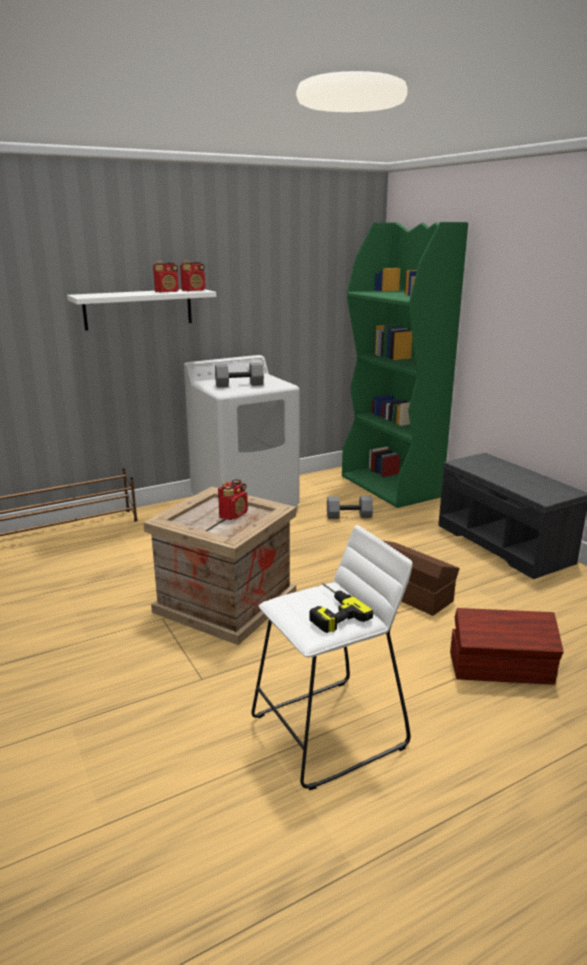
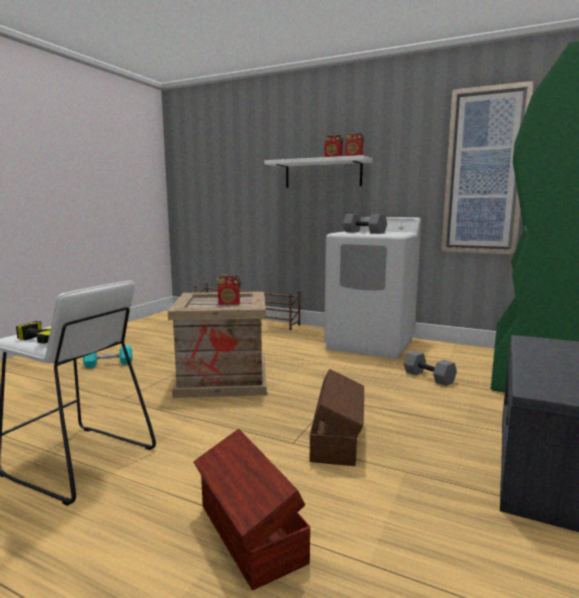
camera: 55 degrees right, 10 degrees down
none -> turquoise dumbbell [83,345,133,368]
none -> picture [441,81,534,255]

